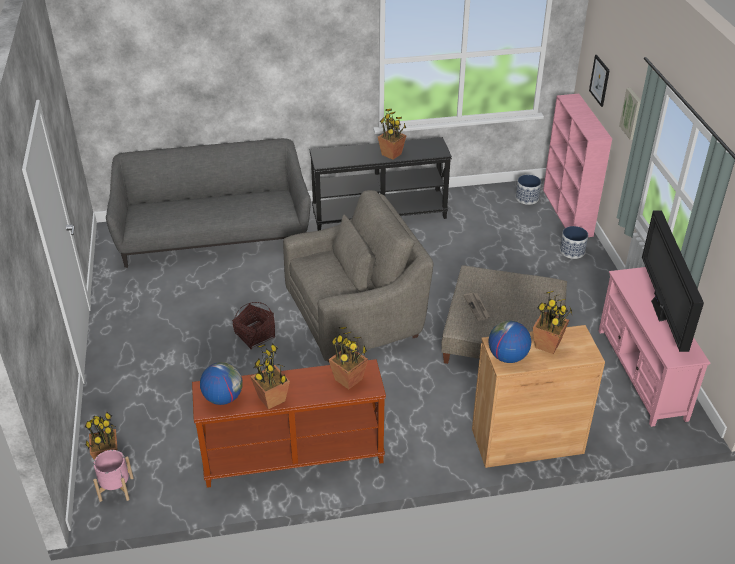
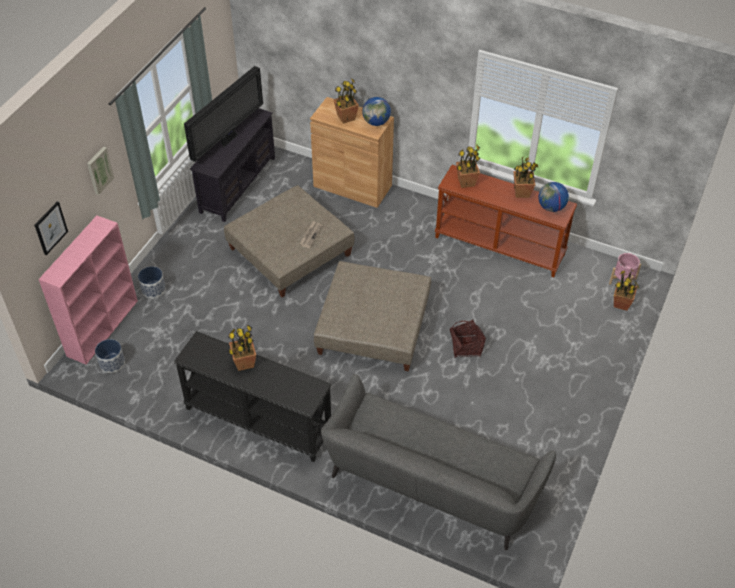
camera: 145 degrees left, 10 degrees up
grey armchair [283,190,434,362] -> beige ottoman [314,261,431,371]
pink tv stand [599,267,710,427] -> black tv stand [190,108,275,222]

